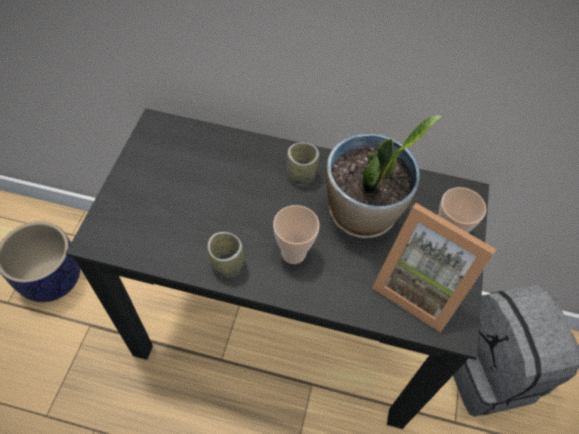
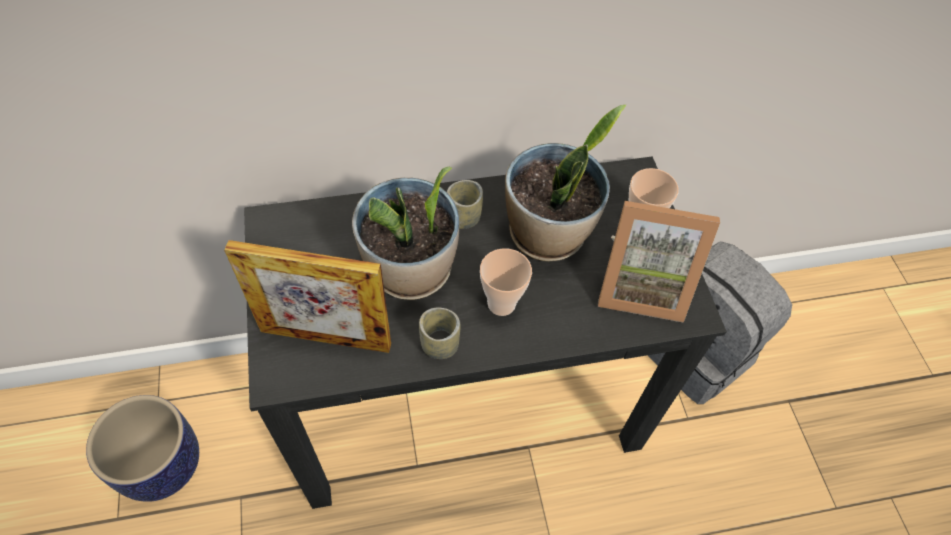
camera: 25 degrees left, 0 degrees up
none -> picture frame [224,240,391,353]
none -> potted plant [352,167,459,300]

